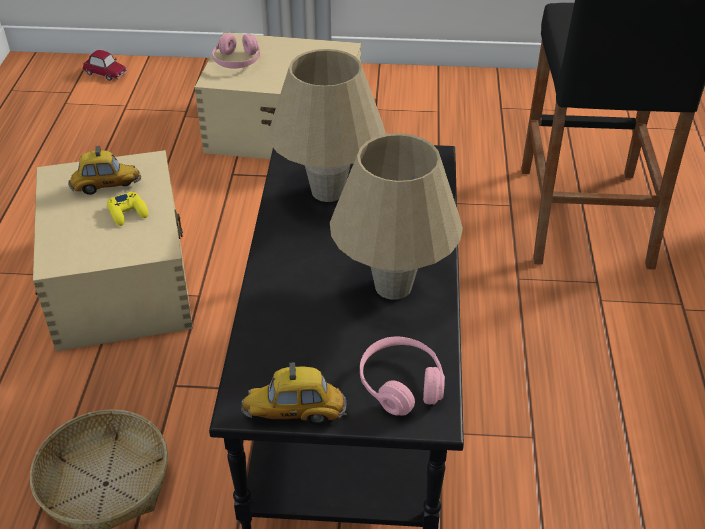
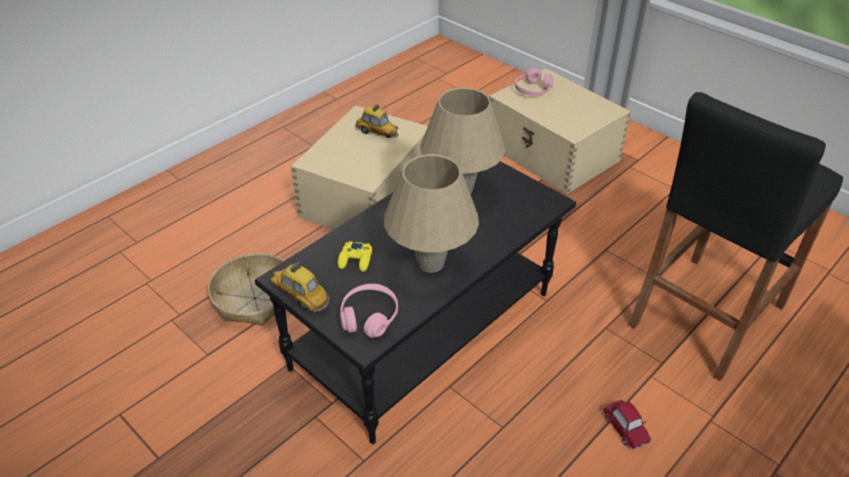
camera: 40 degrees right, 0 degrees up
toy car [83,50,127,81] -> toy car moved to [602,400,651,450]
yellow game controller [107,191,148,226] -> yellow game controller moved to [338,241,372,272]

